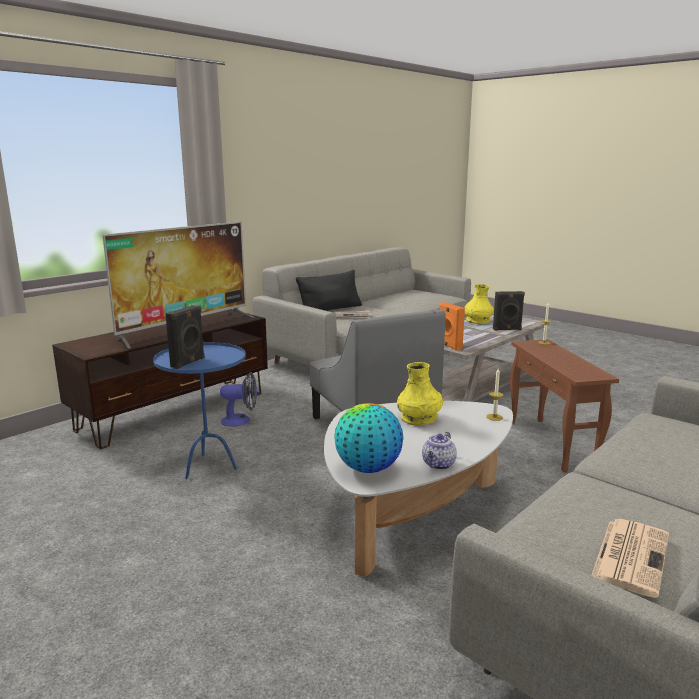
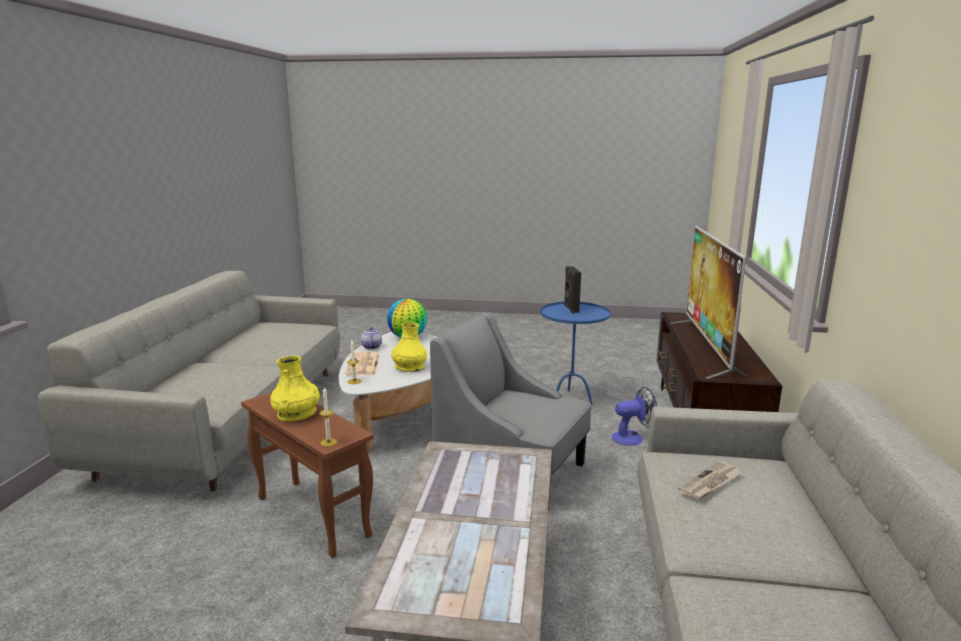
camera: 145 degrees right, 0 degrees up
fan [220,372,257,427] -> fan turned 150 degrees counterclockwise [612,387,657,446]
black pillow [296,270,362,311] -> none
orange speaker [440,302,465,351] -> none
yellow vase [465,284,494,324] -> yellow vase moved to [270,356,320,422]
black speaker [493,291,525,331] -> none
newspaper [592,519,669,598] -> newspaper moved to [345,352,380,376]

